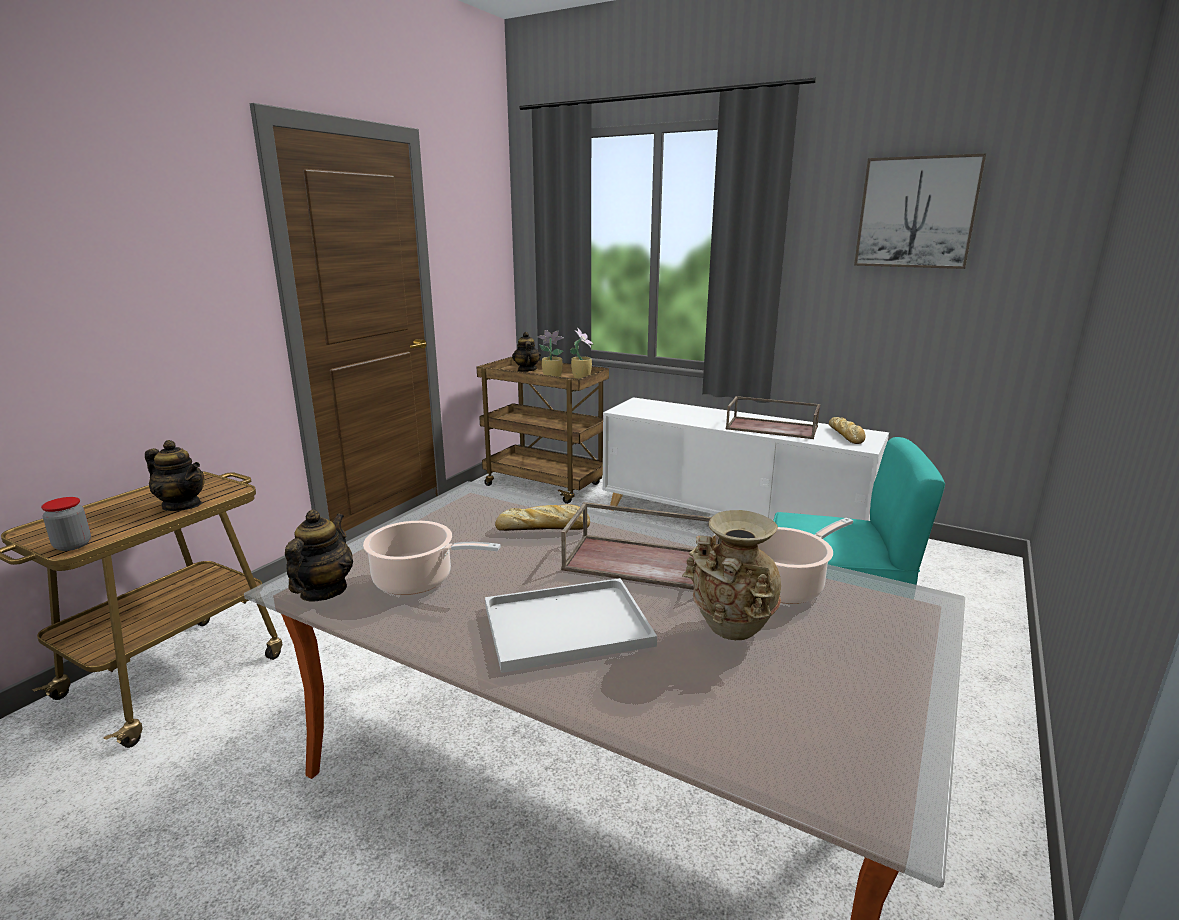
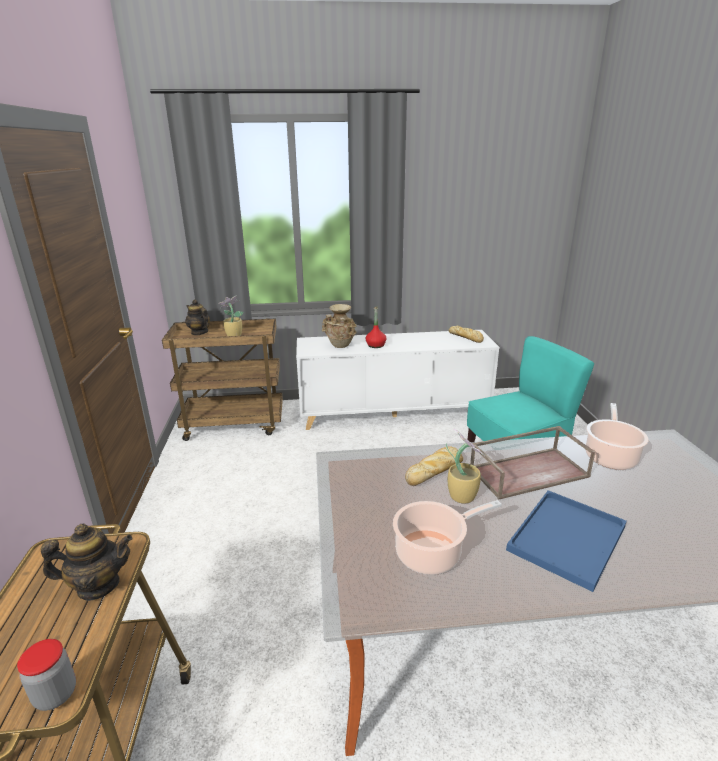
camera: 35 degrees left, 5 degrees up
teapot [285,510,353,601] -> none
white tray [485,578,657,673] -> blue tray [506,490,627,592]
potted plant [570,328,593,379] -> potted plant moved to [446,429,485,503]
beige vase [682,510,781,640] -> beige vase moved to [322,304,357,348]
brown tray [726,396,820,439] -> none
picture [854,154,986,269] -> none
none -> red bottle [365,307,387,348]

